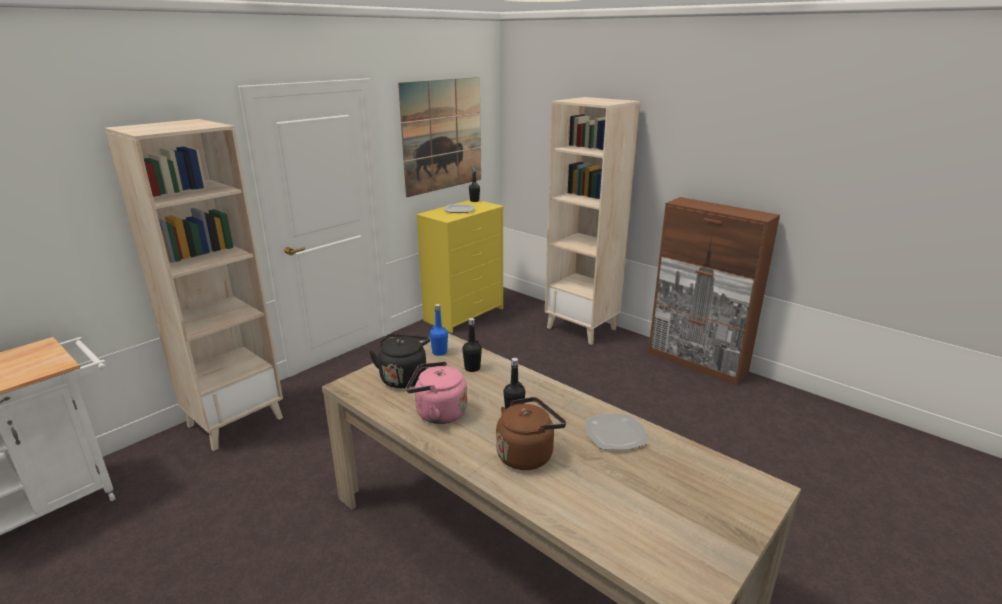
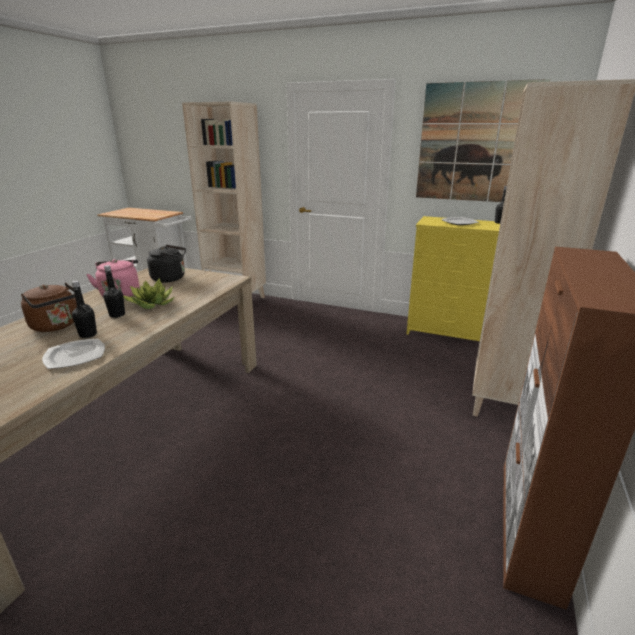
camera: 70 degrees right, 0 degrees up
blue bottle [430,304,448,356] -> none
black bottle [462,318,482,372] -> black bottle moved to [72,281,97,338]
none -> potted plant [123,278,175,309]

